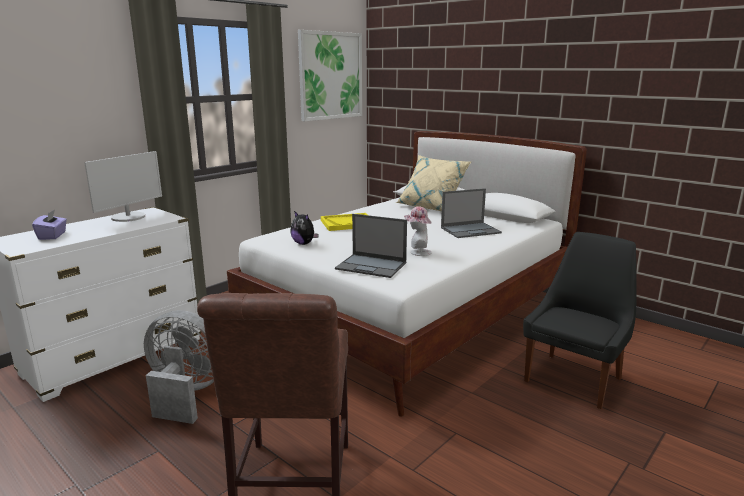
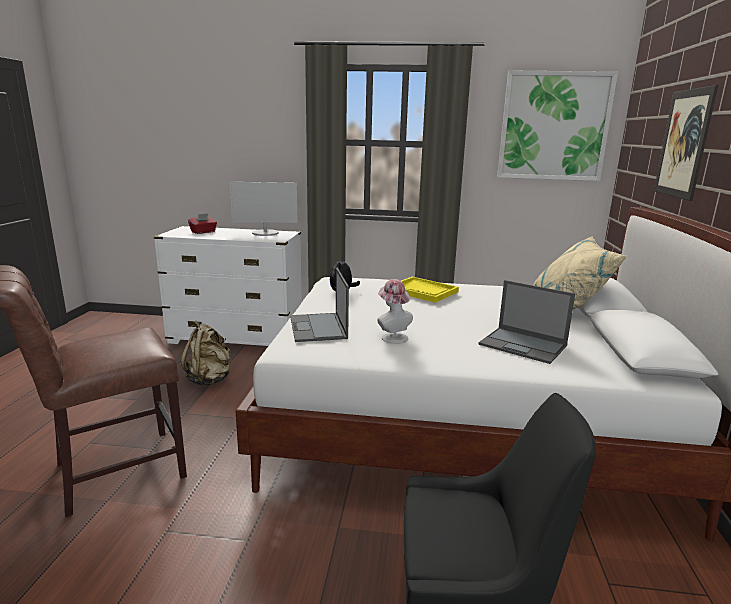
camera: 55 degrees right, 0 degrees up
purple tissue box [32,210,67,240] -> red tissue box [188,213,217,234]
grey fan [144,310,214,424] -> beige backpack [181,321,232,385]
none -> picture [654,85,718,201]

